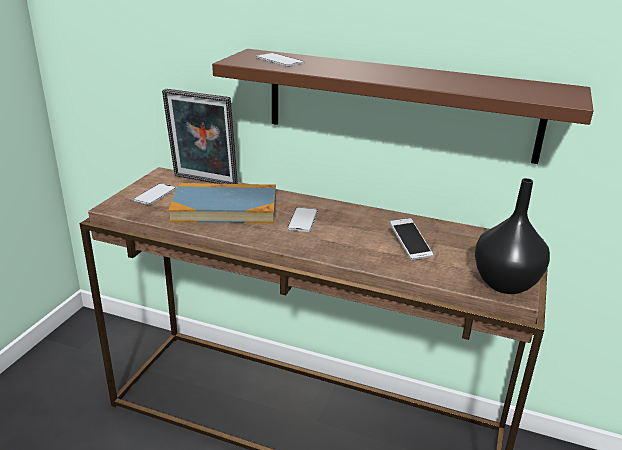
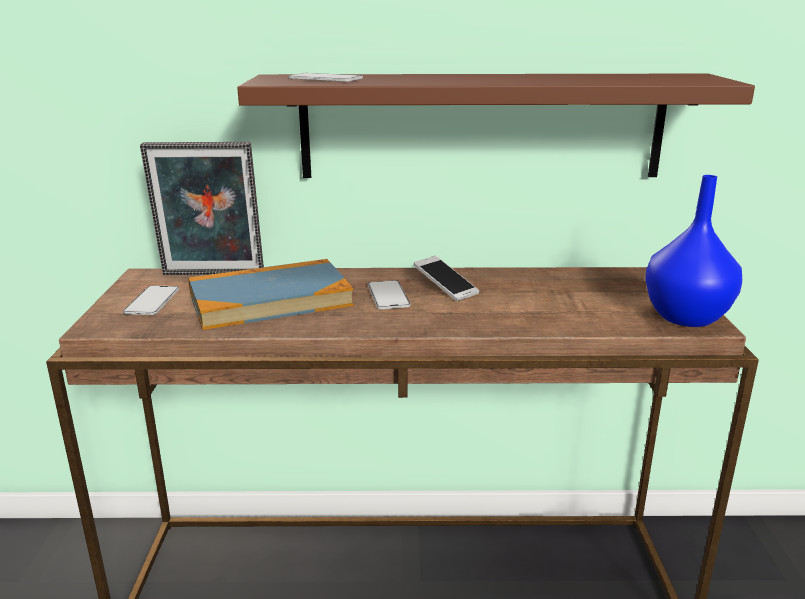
camera: 20 degrees left, 5 degrees down
phone [390,218,433,260] -> phone moved to [414,256,479,301]
black vase [475,178,550,294] -> blue vase [645,175,742,327]

